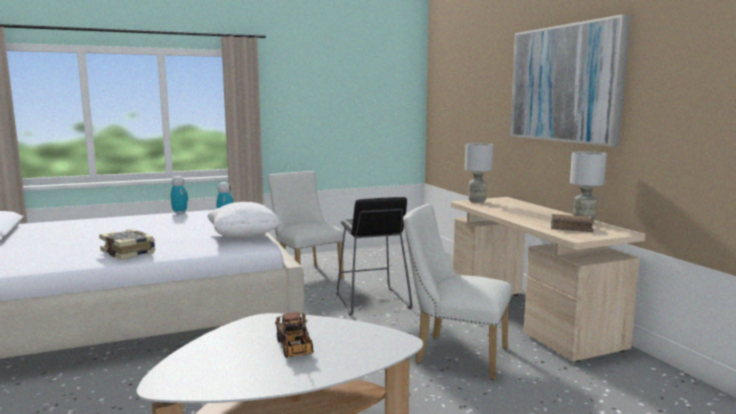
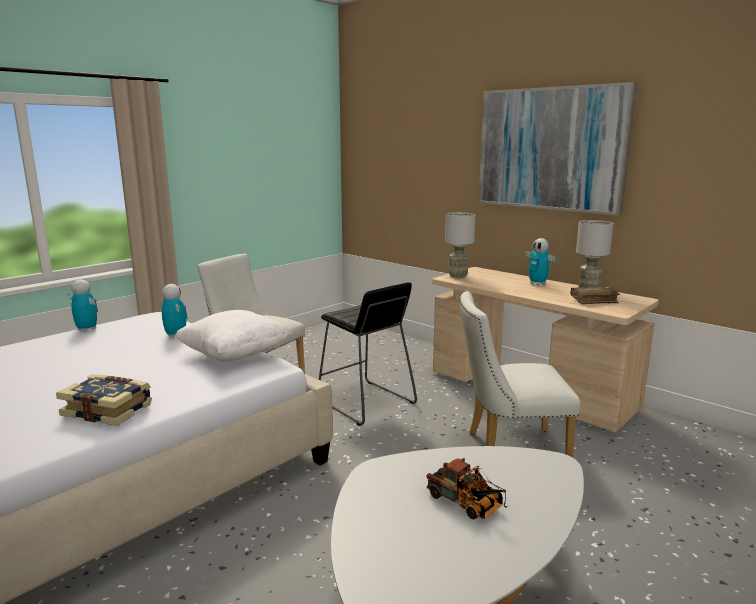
camera: 25 degrees left, 5 degrees up
none -> toy robot [523,238,558,285]

